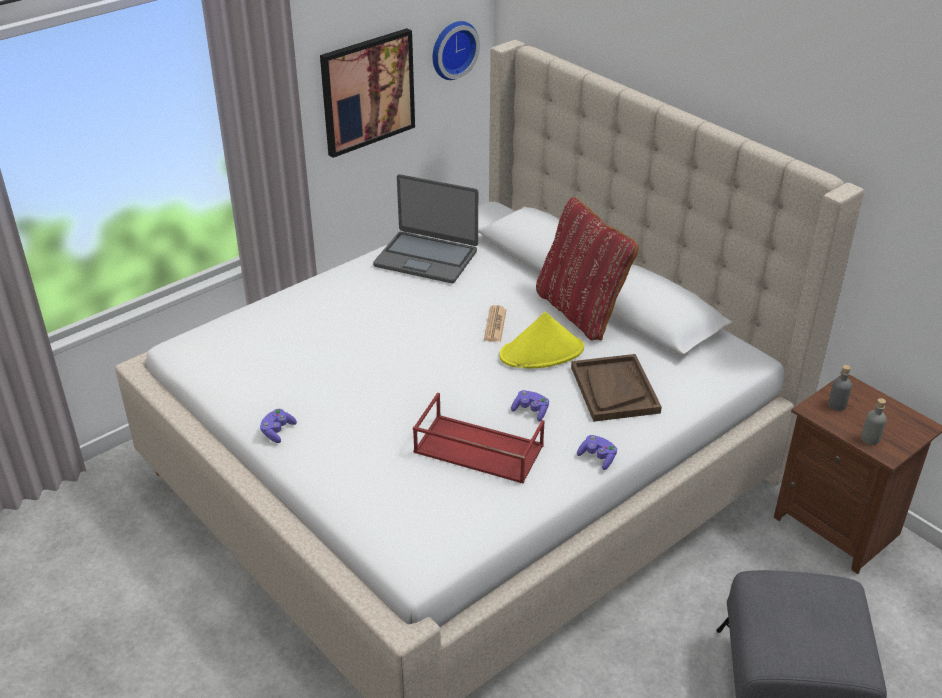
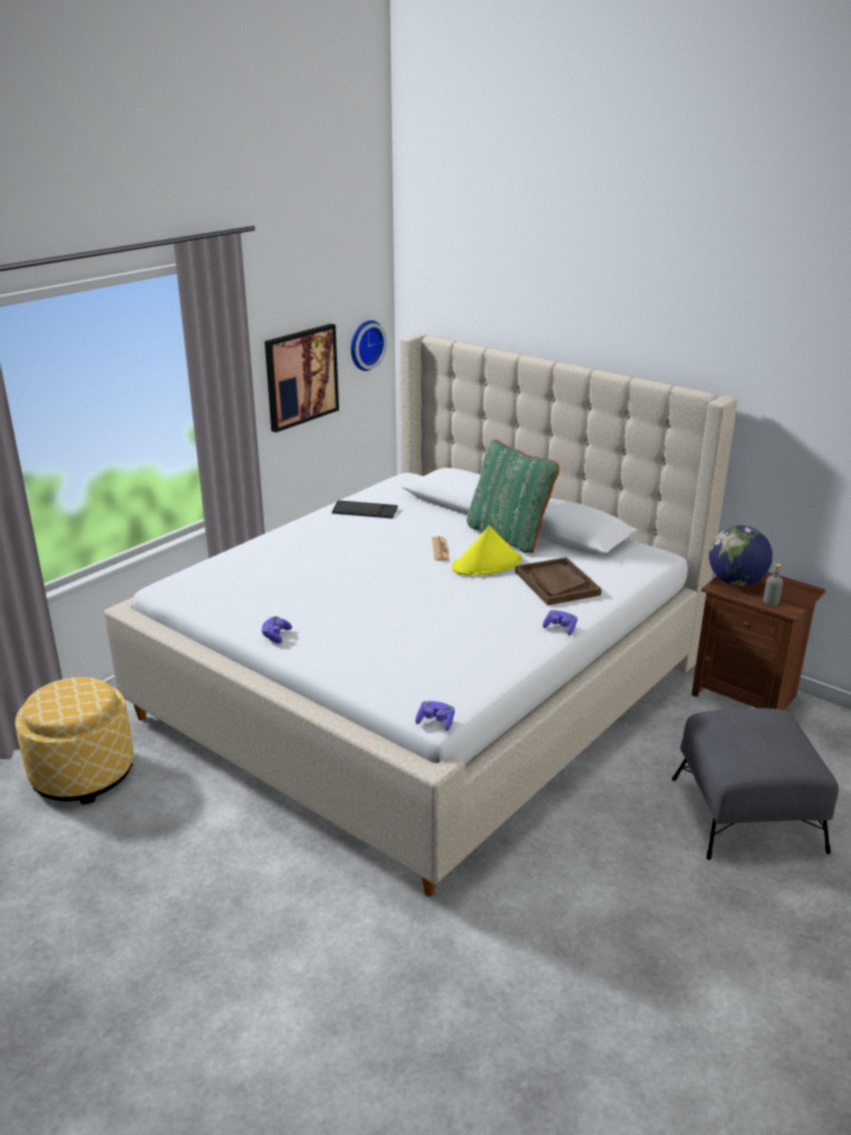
camera: 10 degrees left, 10 degrees down
laptop [373,174,478,283] -> keyboard [332,501,398,519]
red tray [413,393,545,484] -> none
purple game controller [511,390,549,422] -> purple game controller moved to [415,701,455,731]
red pillow [536,197,639,341] -> green pillow [467,440,560,553]
grey bottle [828,365,852,411] -> globe [709,525,772,586]
none -> ottoman [15,677,134,805]

